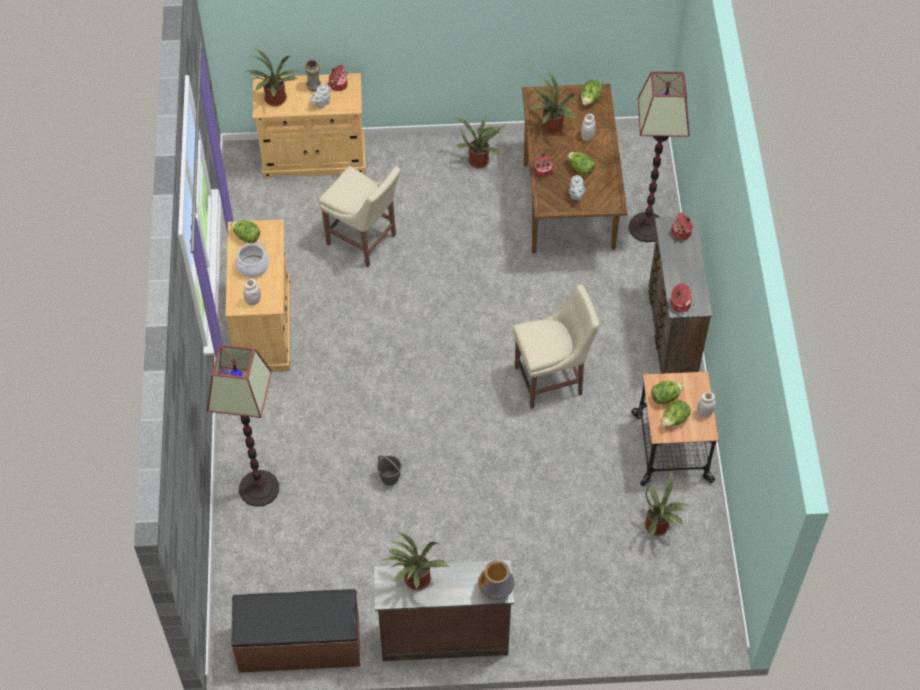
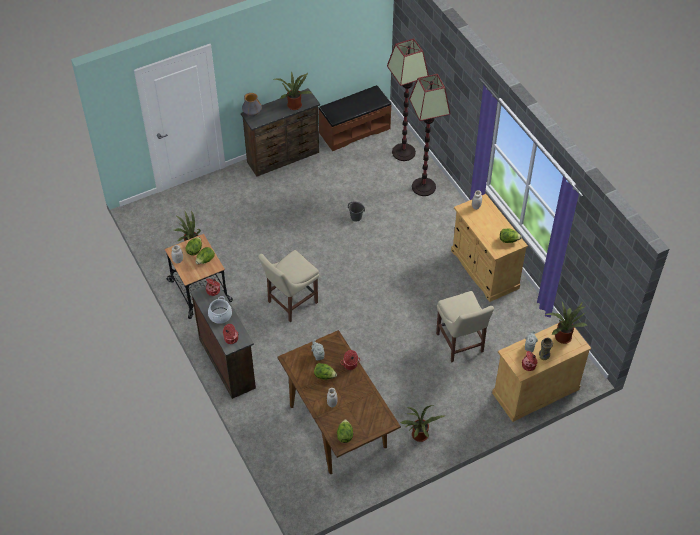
camera: 155 degrees right, 5 degrees down
cooking pot [236,241,269,278] -> cooking pot moved to [208,296,232,324]
beige chair [319,166,400,267] -> beige chair turned 120 degrees counterclockwise [436,291,494,362]
potted plant [526,72,576,135] -> none
floor lamp [629,71,690,243] -> floor lamp moved to [387,38,429,161]

